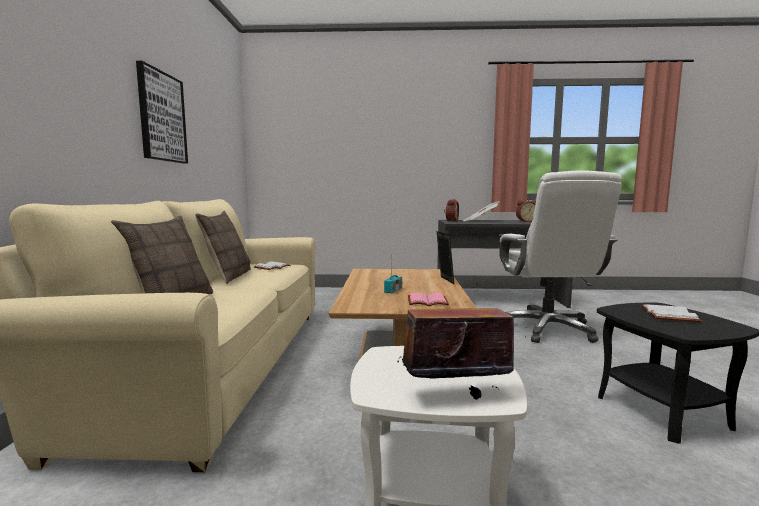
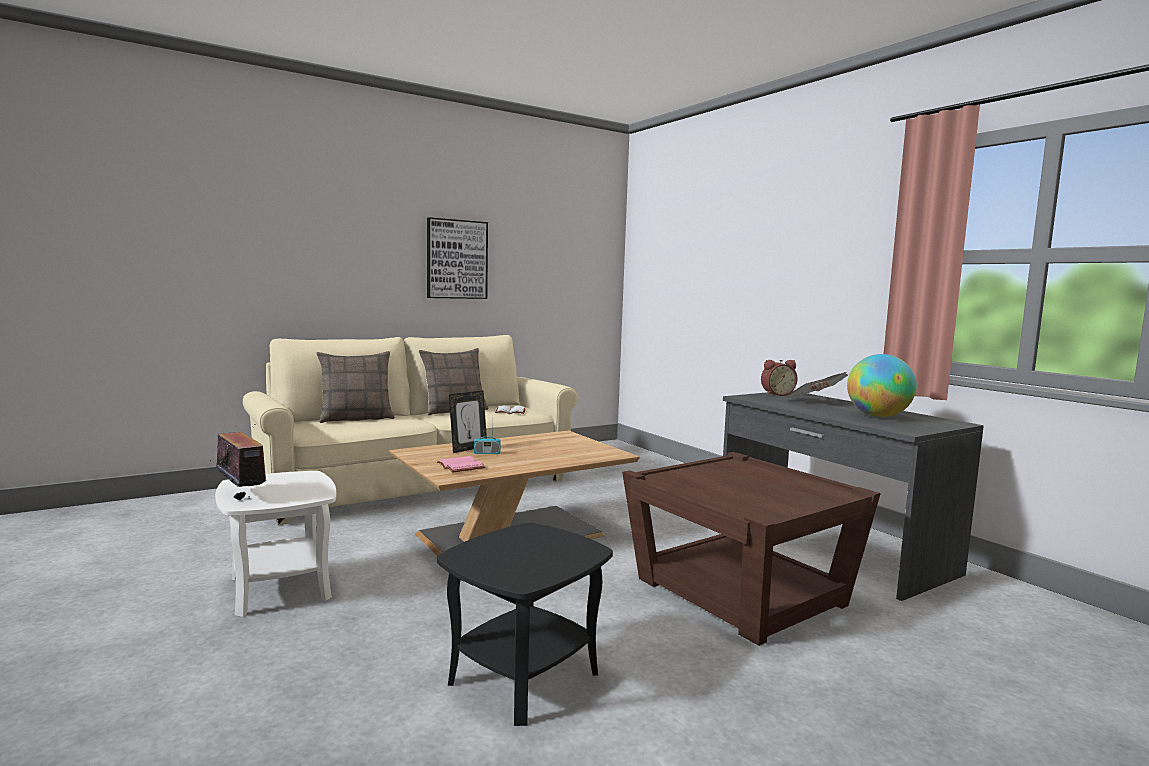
camera: 55 degrees right, 0 degrees up
picture frame [437,231,454,284] -> picture frame moved to [449,390,487,453]
white office chair [499,170,622,343] -> brown side table [622,452,881,646]
alarm clock [516,199,536,222] -> globe [847,354,917,417]
white book [640,304,701,322] -> none

